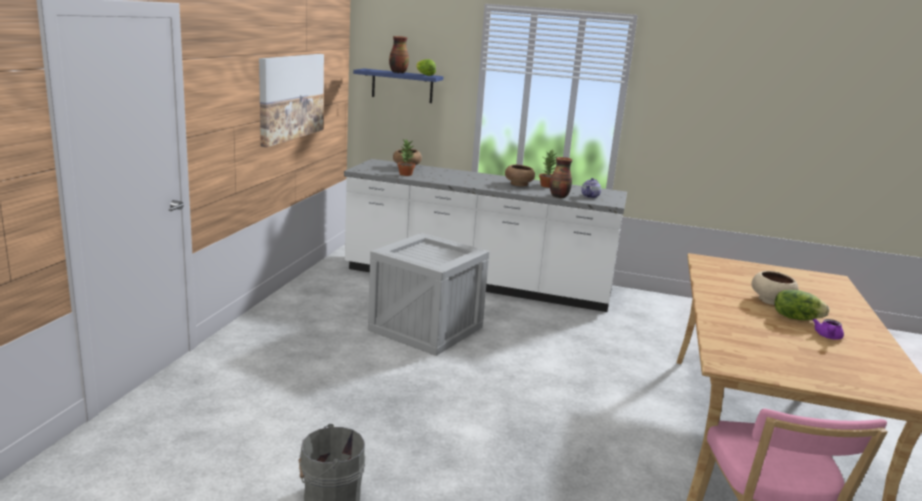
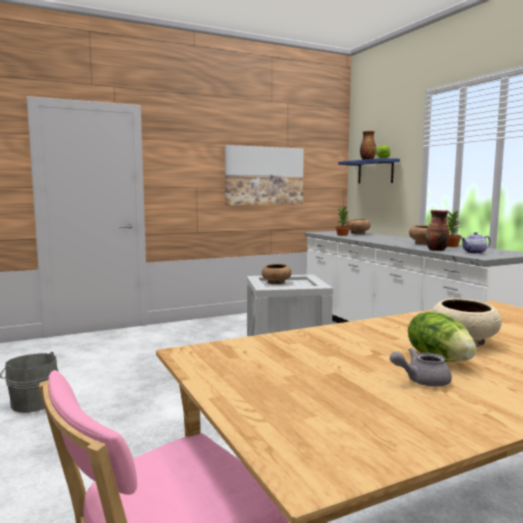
camera: 50 degrees right, 10 degrees down
purple teapot [813,319,844,340] -> grey teapot [390,348,452,387]
none -> brown bowl [262,264,291,284]

